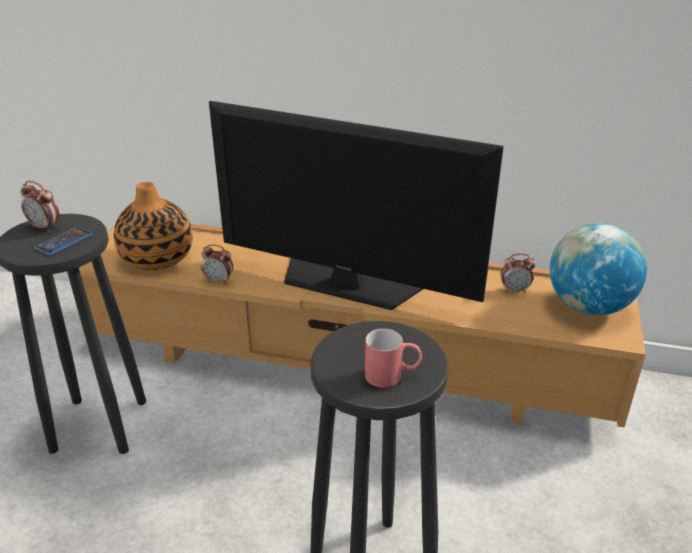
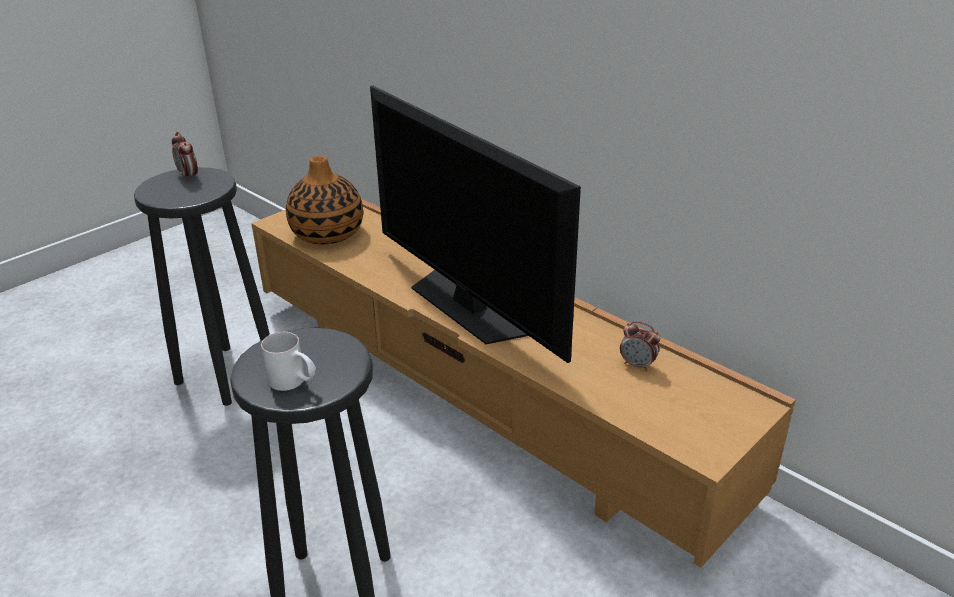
camera: 30 degrees right, 0 degrees up
phone [34,227,93,256] -> none
alarm clock [201,244,233,285] -> none
red mug [365,329,422,388] -> white mug [261,332,316,391]
globe [550,223,647,315] -> none

